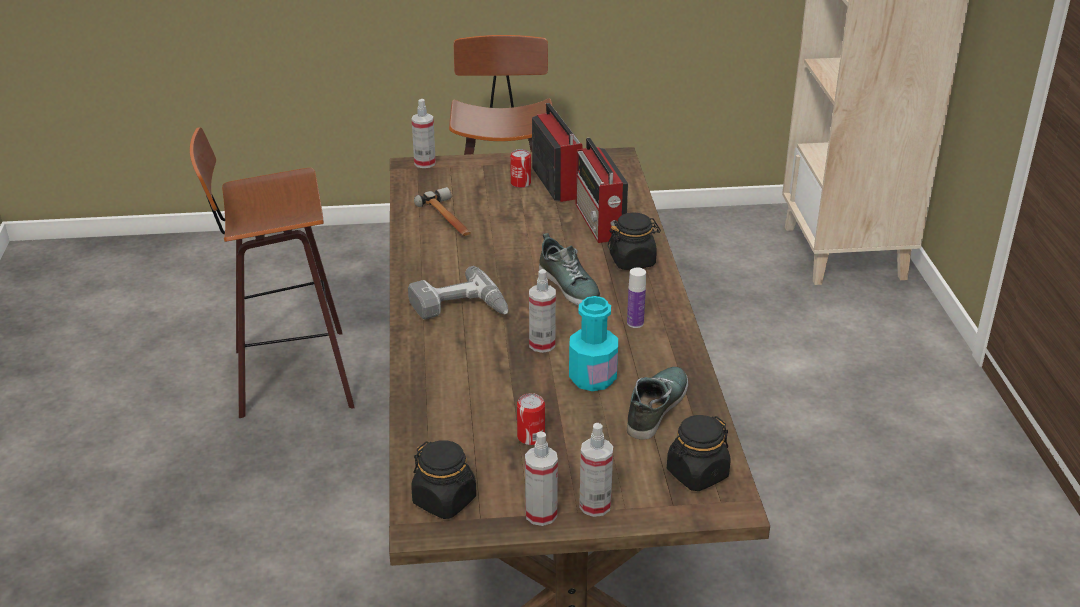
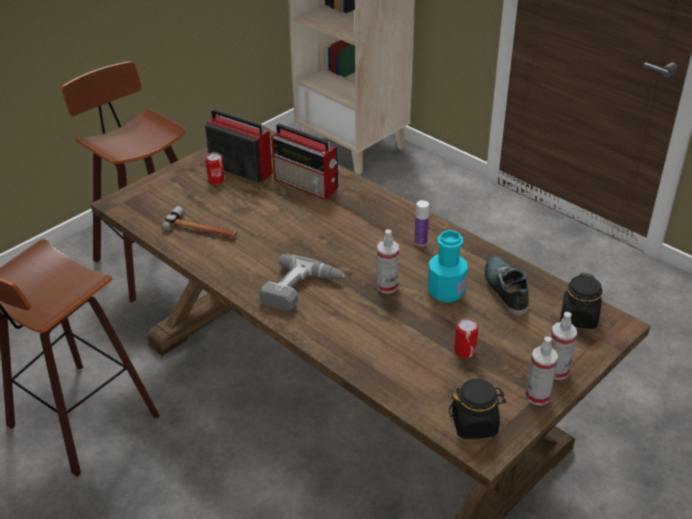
camera: 40 degrees left, 5 degrees up
spray bottle [412,99,436,168] -> none
shoe [539,233,601,306] -> none
black jar [607,212,661,270] -> none

